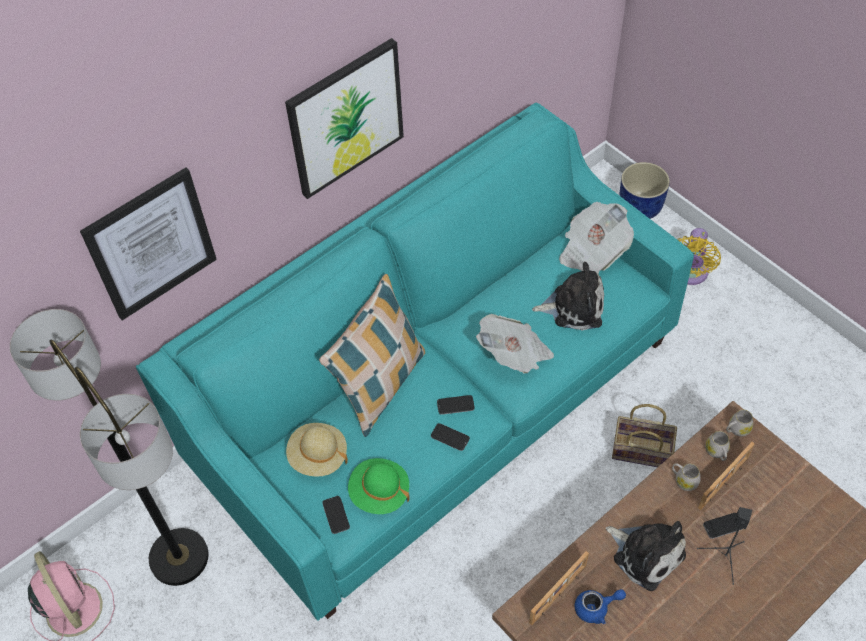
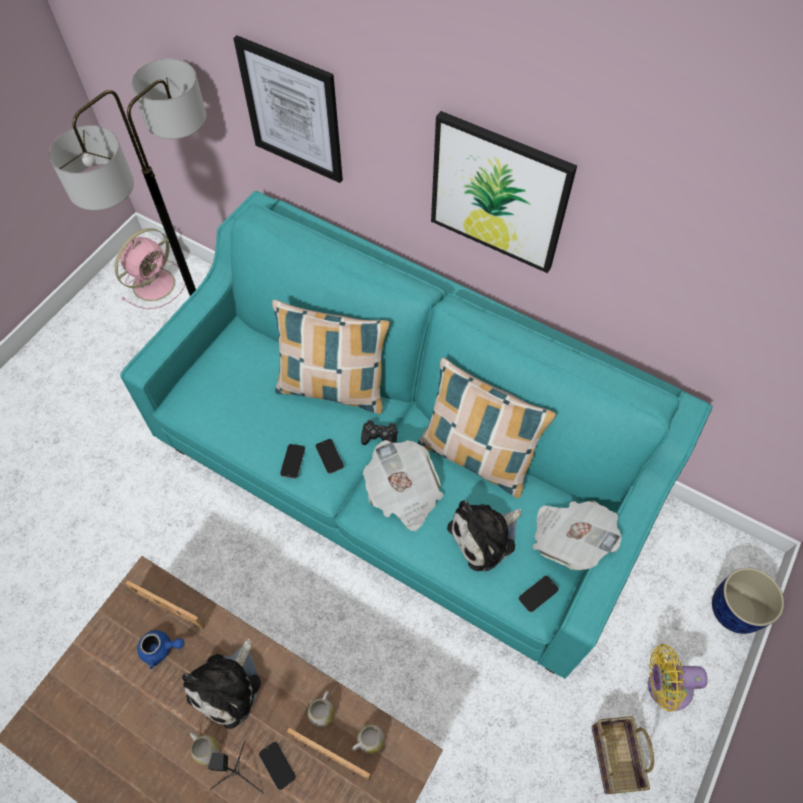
camera: 70 degrees right, 5 degrees up
beige hat [286,423,348,477] -> none
phone [322,496,350,534] -> phone moved to [519,576,559,612]
green hat [348,458,410,514] -> none
plush toy [532,262,604,330] -> plush toy turned 75 degrees clockwise [447,500,522,571]
blue teapot [575,589,626,624] -> blue teapot turned 60 degrees counterclockwise [137,630,185,669]
basket [612,404,677,467] -> basket moved to [592,716,654,794]
white mug [726,410,753,436] -> white mug moved to [190,732,219,765]
none -> black game controller [361,420,398,445]
none -> pillow [418,358,556,498]

